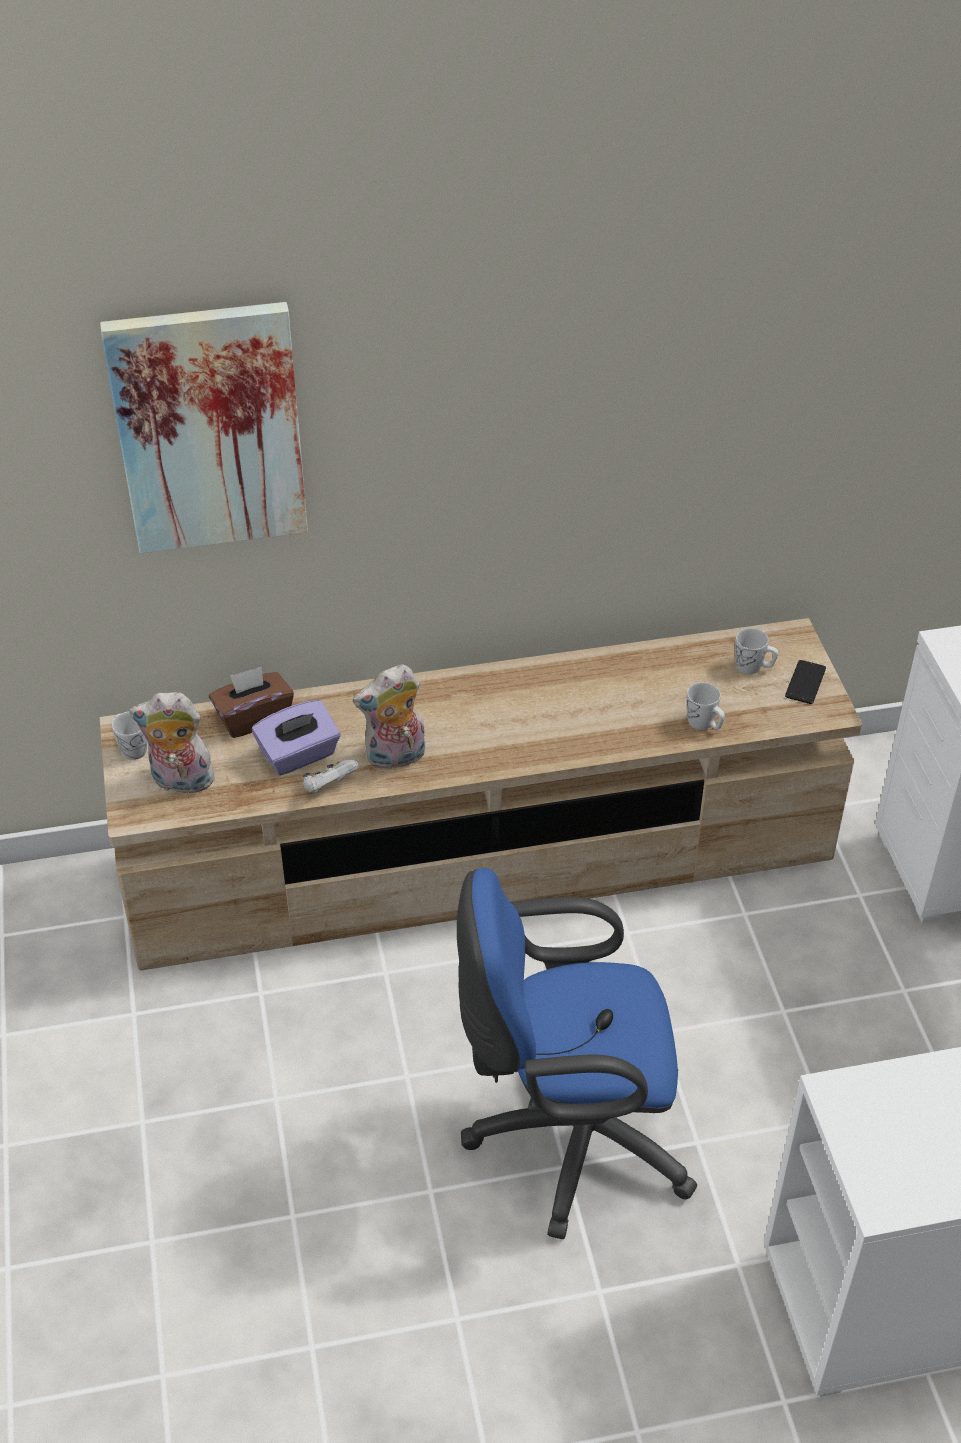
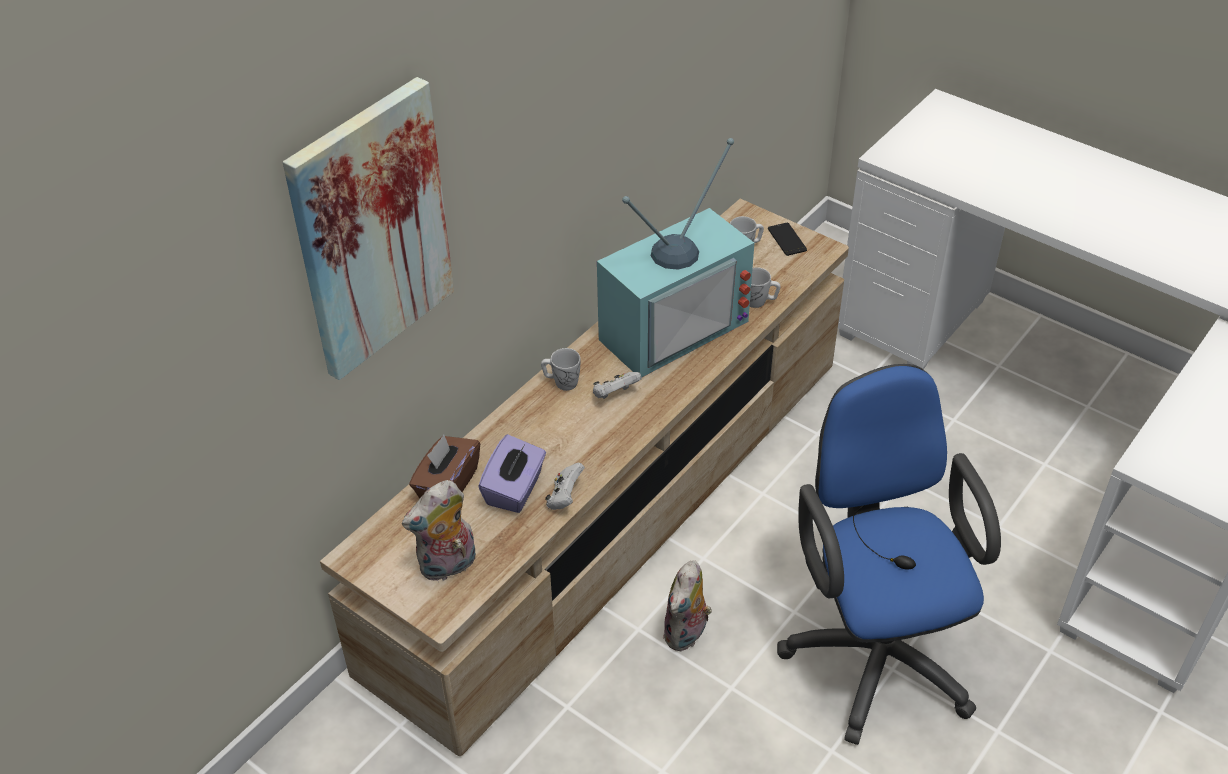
camera: 40 degrees left, 0 degrees up
white mug [112,712,148,760] -> white mug moved to [541,348,581,391]
plush toy [353,664,425,771] -> plush toy moved to [663,560,715,651]
blue office chair [457,868,697,1239] -> blue office chair turned 120 degrees clockwise [777,364,1001,745]
none -> white game controller [593,372,642,399]
none -> television [597,138,754,377]

